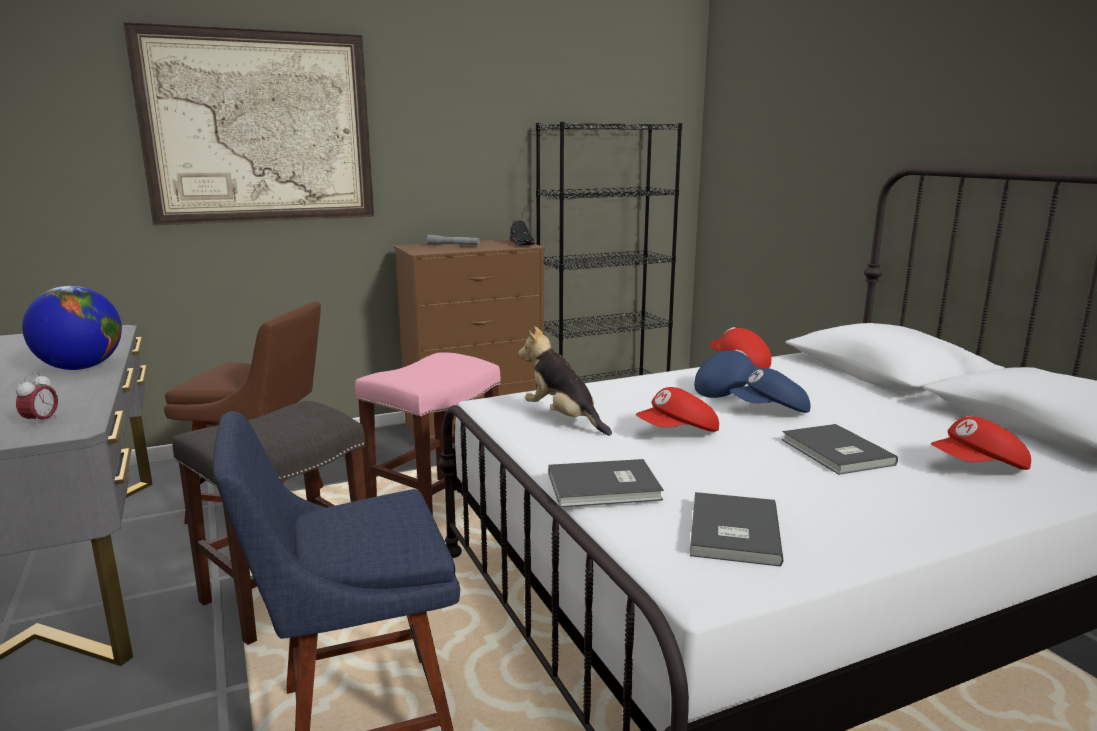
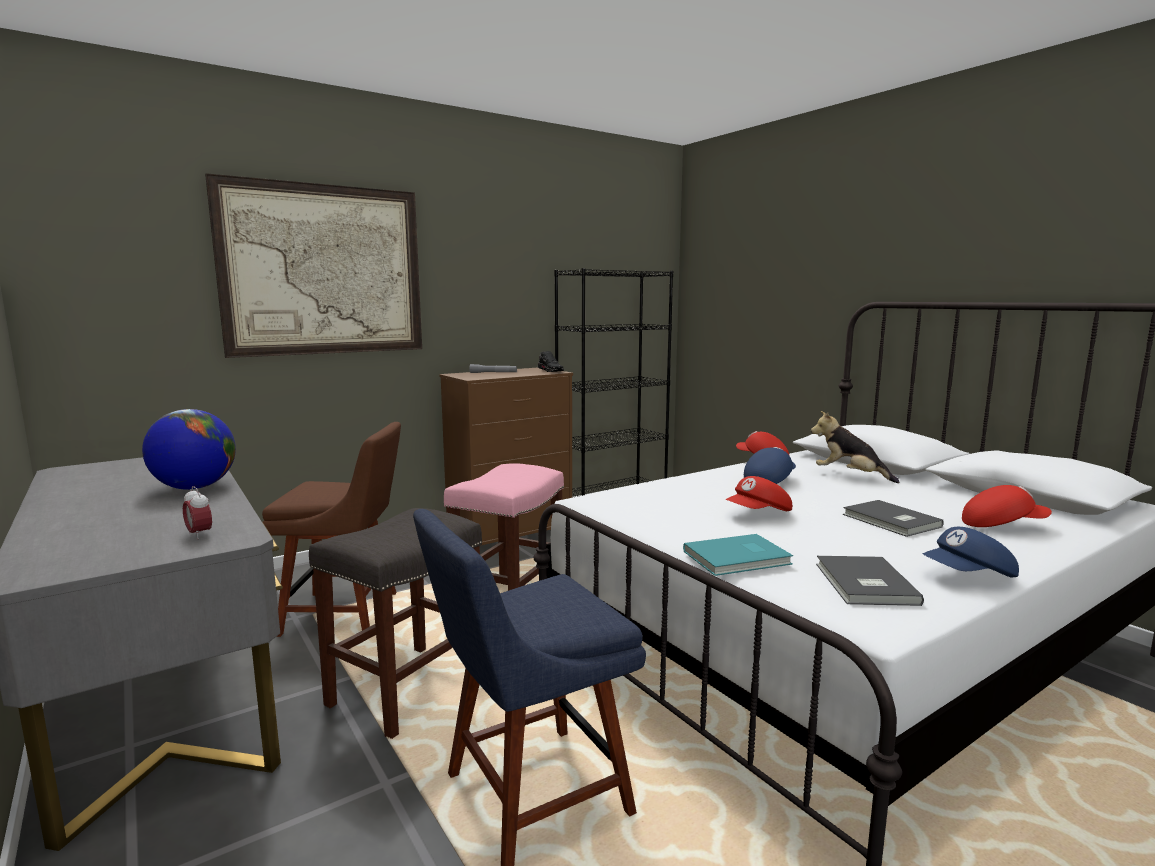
camera: 10 degrees left, 5 degrees down
alarm clock [16,372,58,427] -> alarm clock turned 135 degrees clockwise [183,486,212,539]
plush toy [518,327,612,436] -> plush toy moved to [811,411,899,483]
grey book [548,459,664,507] -> turquoise book [683,534,793,576]
blue cap [730,368,810,413] -> blue cap moved to [923,527,1019,577]
red cap [931,416,1031,470] -> red cap turned 150 degrees counterclockwise [962,485,1052,527]

